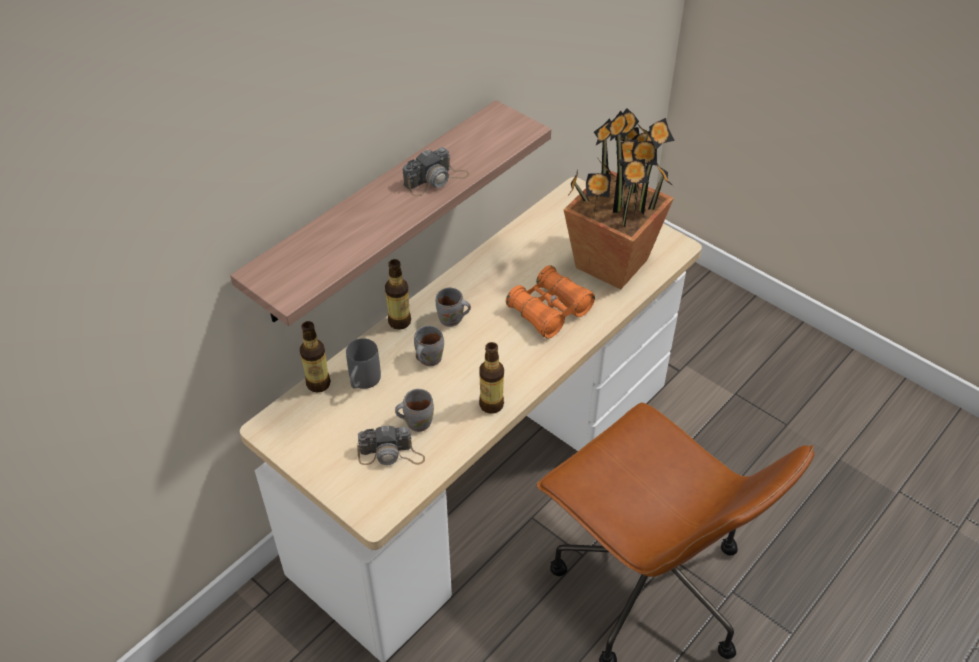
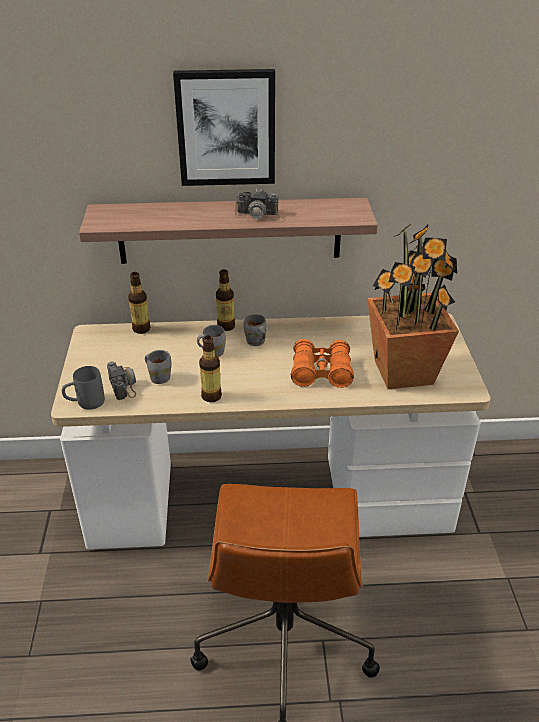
camera: 45 degrees right, 10 degrees down
grey mug [346,338,381,389] -> grey mug moved to [62,366,105,410]
camera [357,425,425,465] -> camera turned 150 degrees counterclockwise [107,361,136,400]
none -> picture [173,69,275,186]

